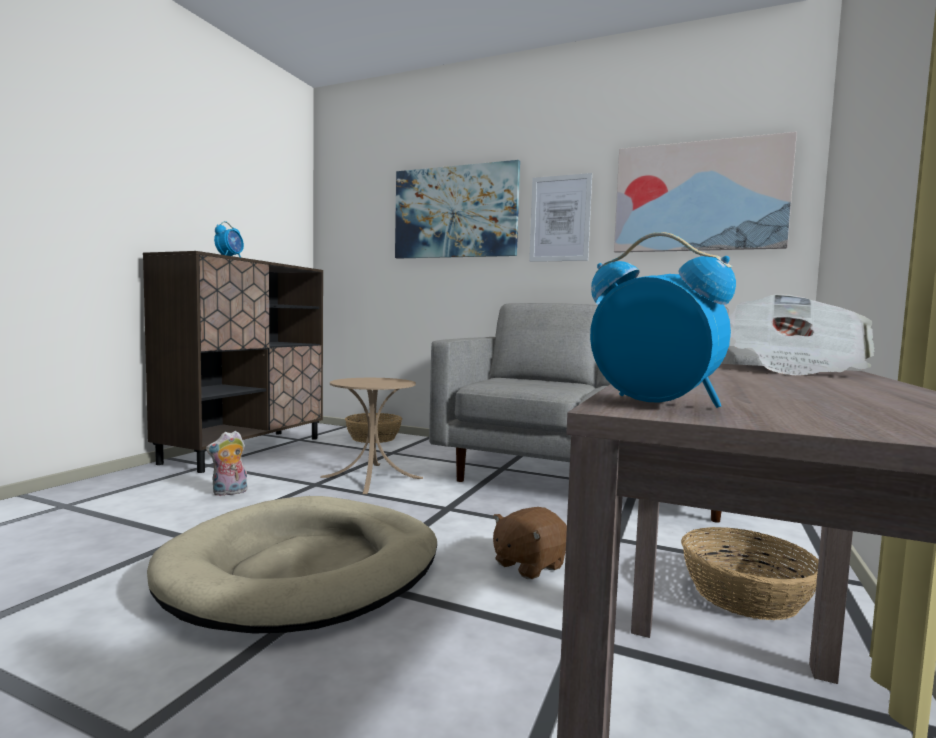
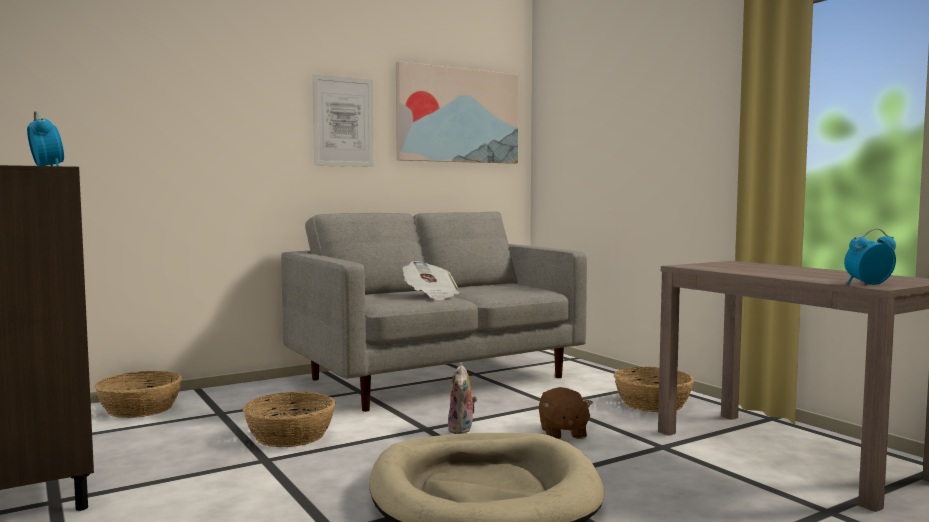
camera: 55 degrees left, 0 degrees up
plush toy [206,431,248,496] -> plush toy moved to [448,364,477,434]
beige side table [320,378,423,494] -> basket [243,392,335,447]
picture [395,160,520,259] -> none
newspaper [729,294,875,375] -> newspaper moved to [402,261,460,300]

